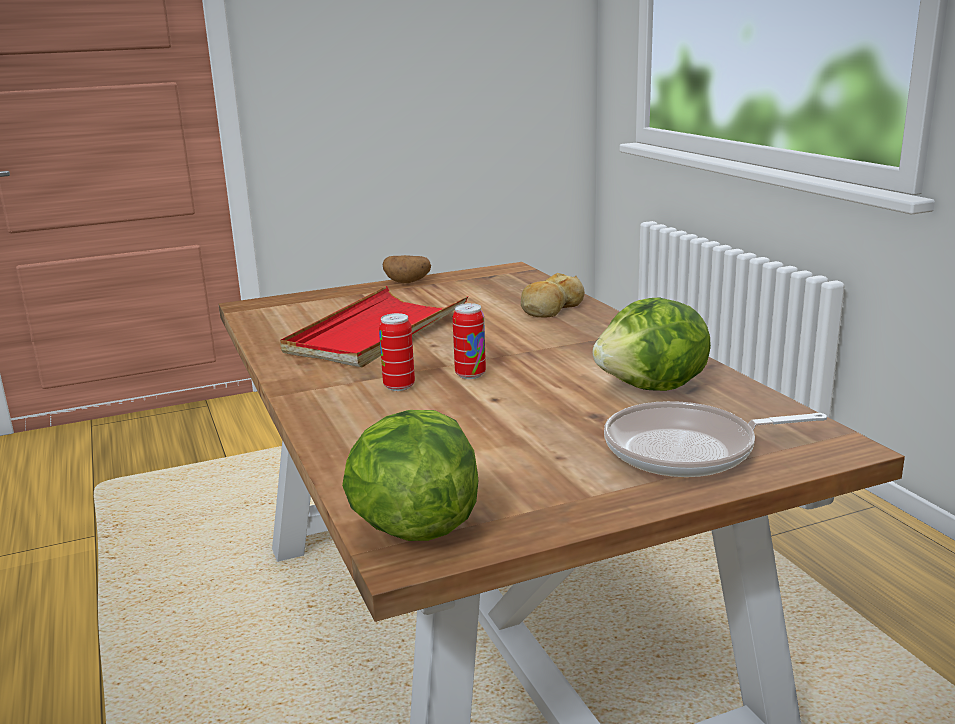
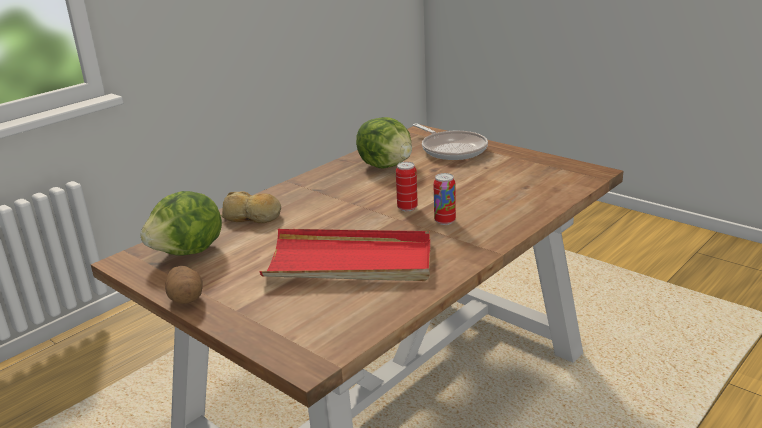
camera: 115 degrees left, 5 degrees up
lettuce [342,410,478,541] -> lettuce moved to [140,191,222,256]

